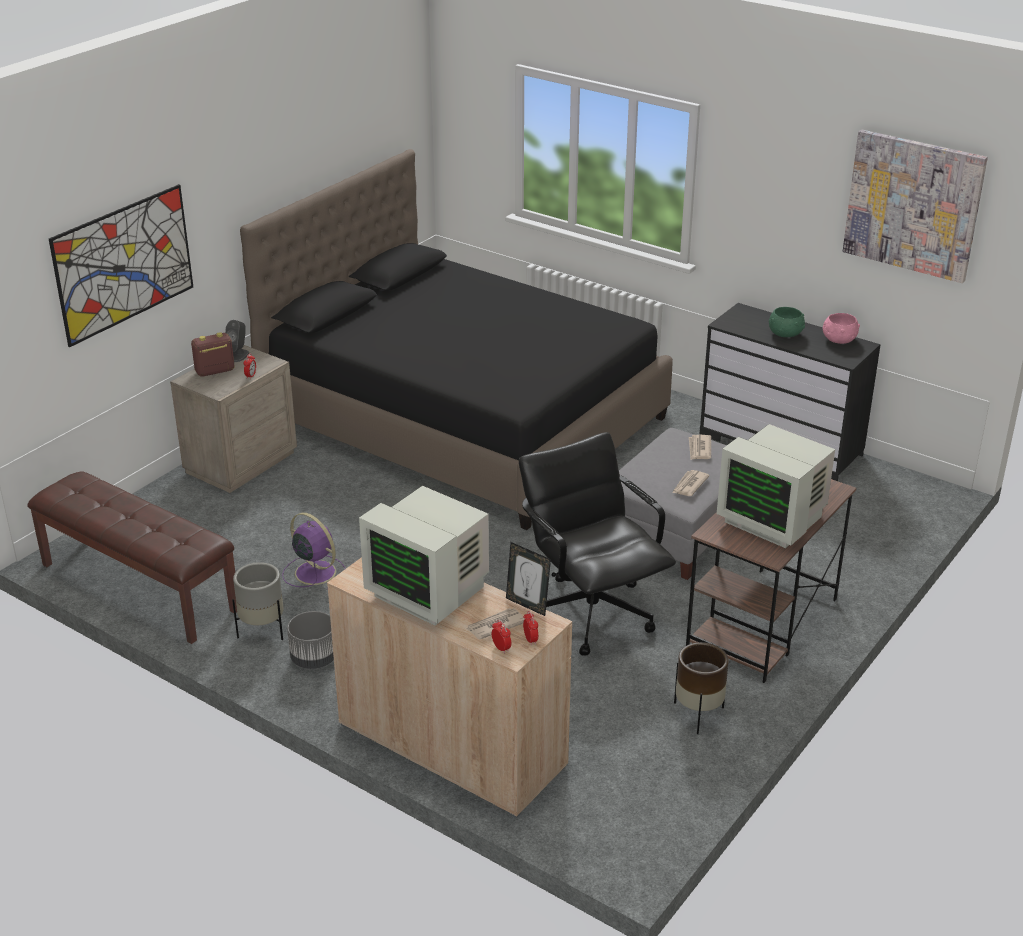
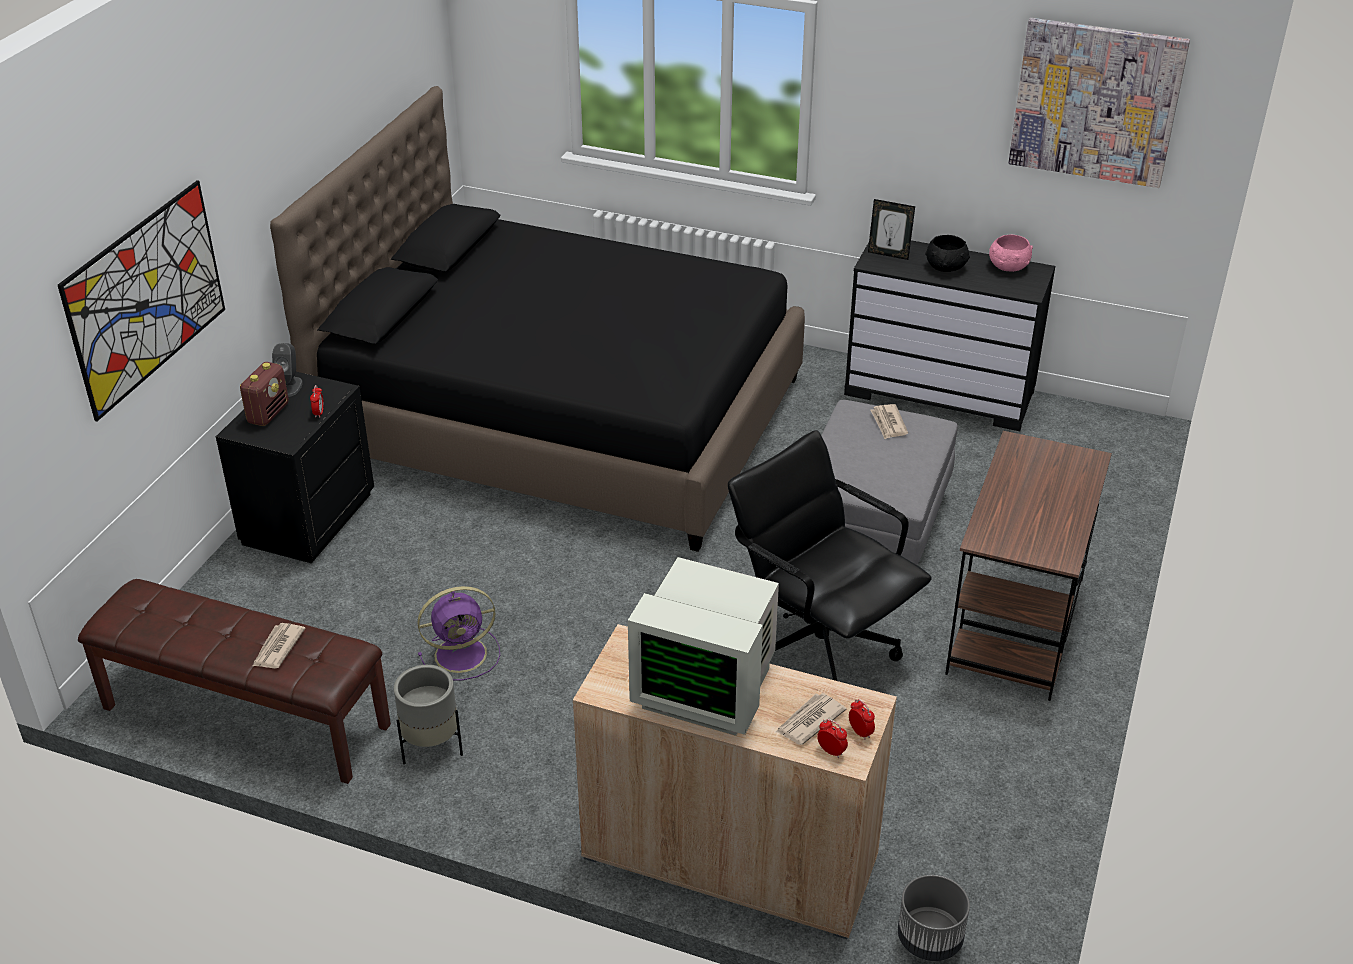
camera: 15 degrees left, 5 degrees up
beige nightstand [170,345,297,493] -> black nightstand [216,372,374,563]
radio [191,332,234,377] -> radio turned 150 degrees clockwise [240,362,289,426]
purple fan [282,512,345,589] -> purple fan turned 135 degrees clockwise [417,586,500,681]
grey planter [287,611,334,669] -> grey planter moved to [898,875,970,961]
picture frame [506,542,551,616] -> picture frame moved to [868,199,915,260]
newspaper [672,470,710,496] -> newspaper moved to [253,623,305,668]
brown planter [674,642,729,734] -> none
monitor [717,424,835,548] -> none
green bowl [769,307,805,337] -> black bowl [925,235,970,272]

